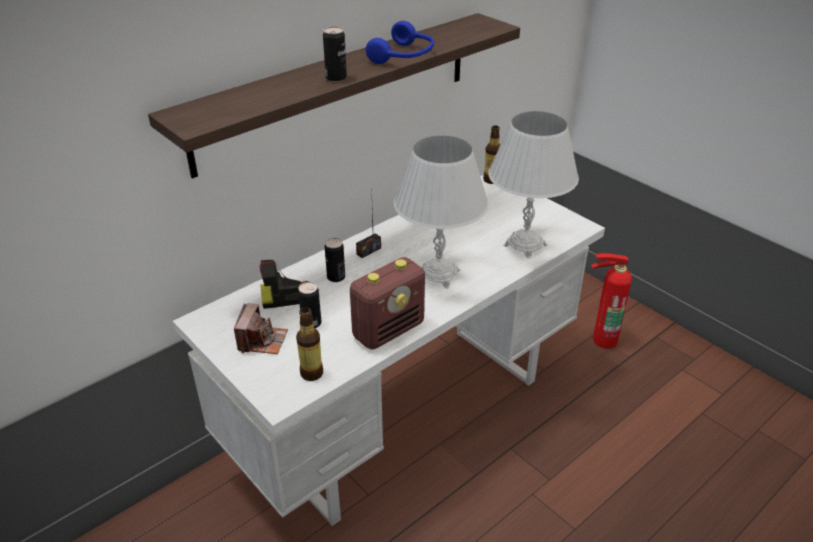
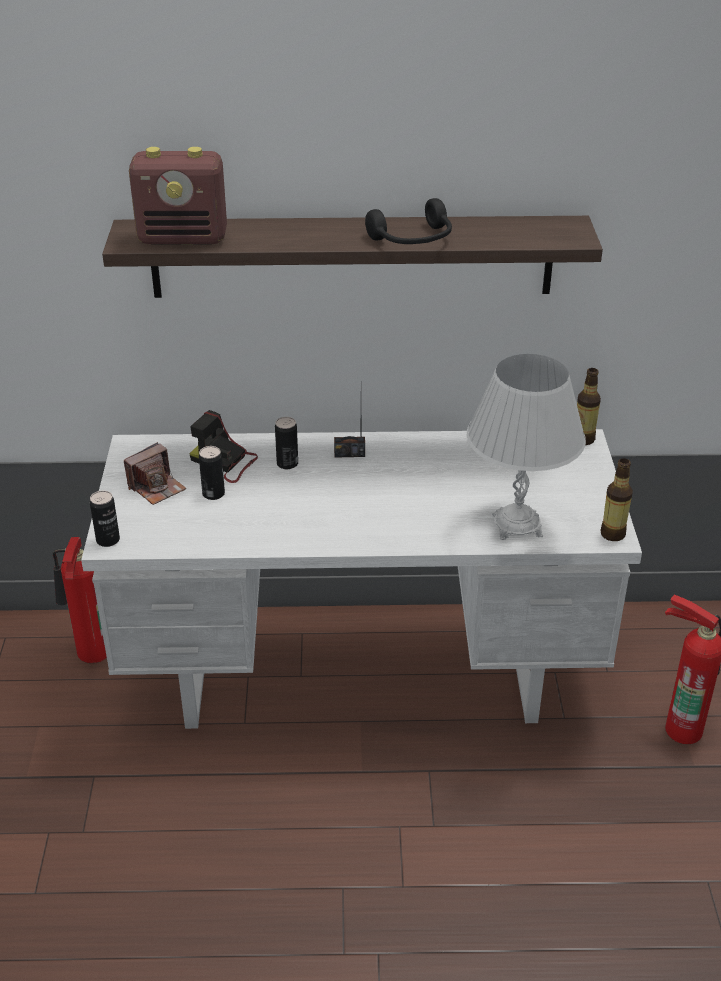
camera: 40 degrees right, 0 degrees up
bottle [296,308,323,381] -> bottle moved to [600,458,633,541]
can [323,27,347,82] -> can moved to [90,491,120,547]
radio [350,257,425,350] -> radio moved to [129,147,227,245]
blue headphones [366,21,434,64] -> black headphones [365,198,452,244]
white table lamp [394,136,489,289] -> none
none -> fire extinguisher [53,537,107,663]

